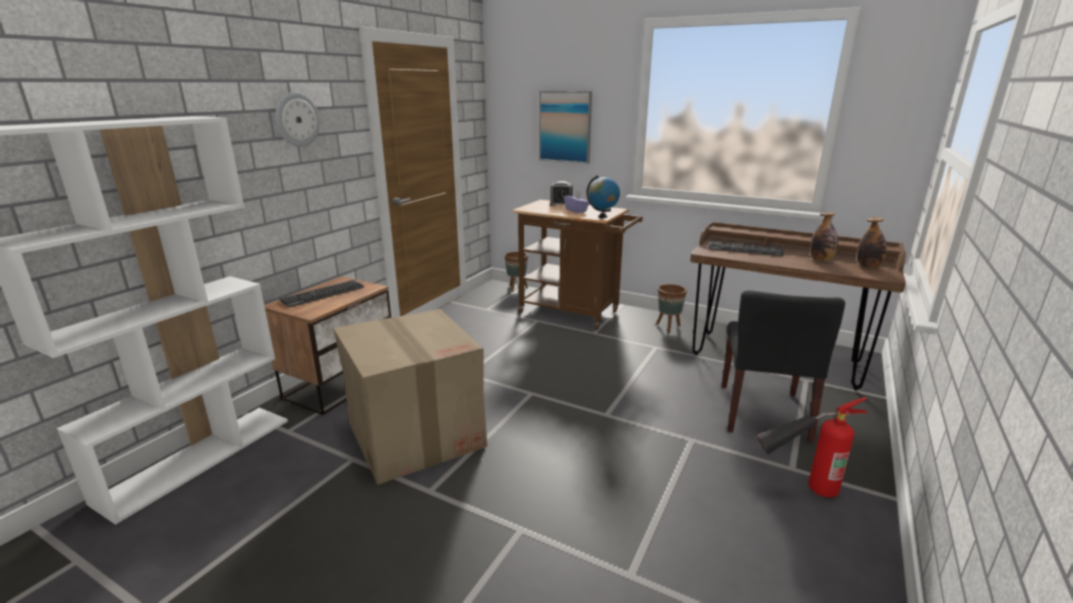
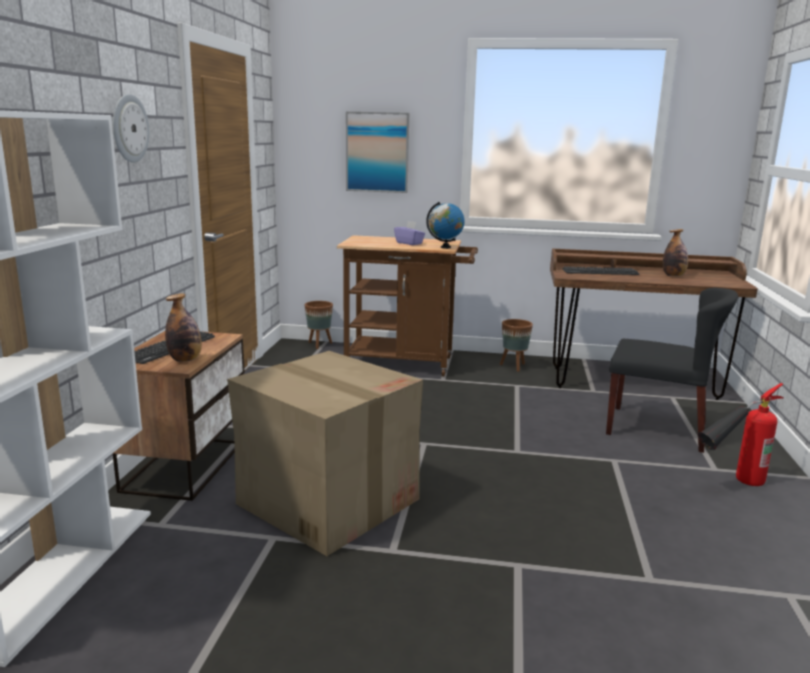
camera: 20 degrees left, 5 degrees down
alarm clock [550,181,573,206] -> none
black chair [722,290,845,443] -> black chair turned 60 degrees counterclockwise [606,288,738,453]
bottle [857,217,887,268] -> bottle moved to [165,293,202,362]

